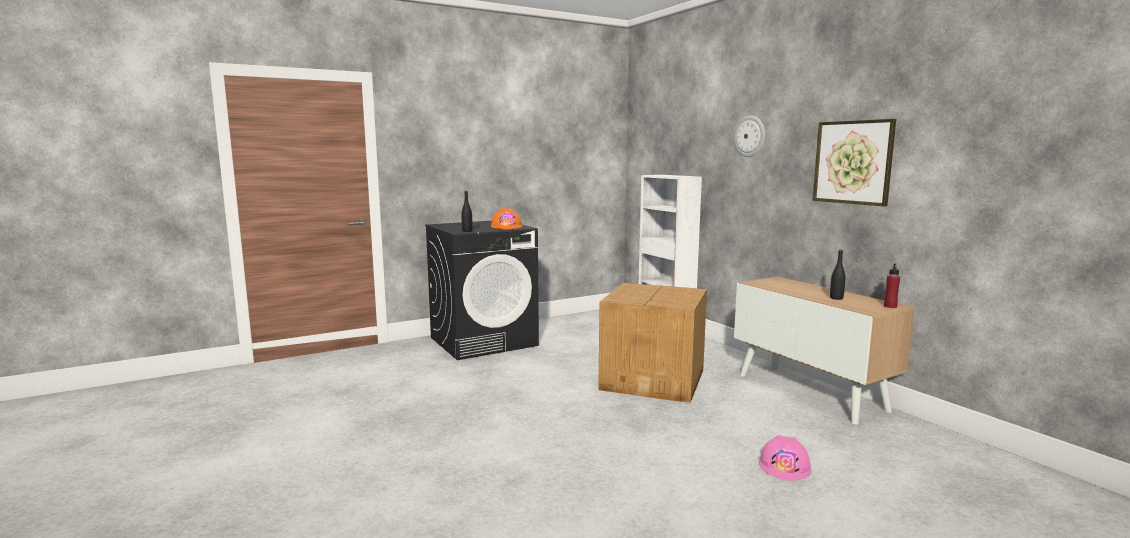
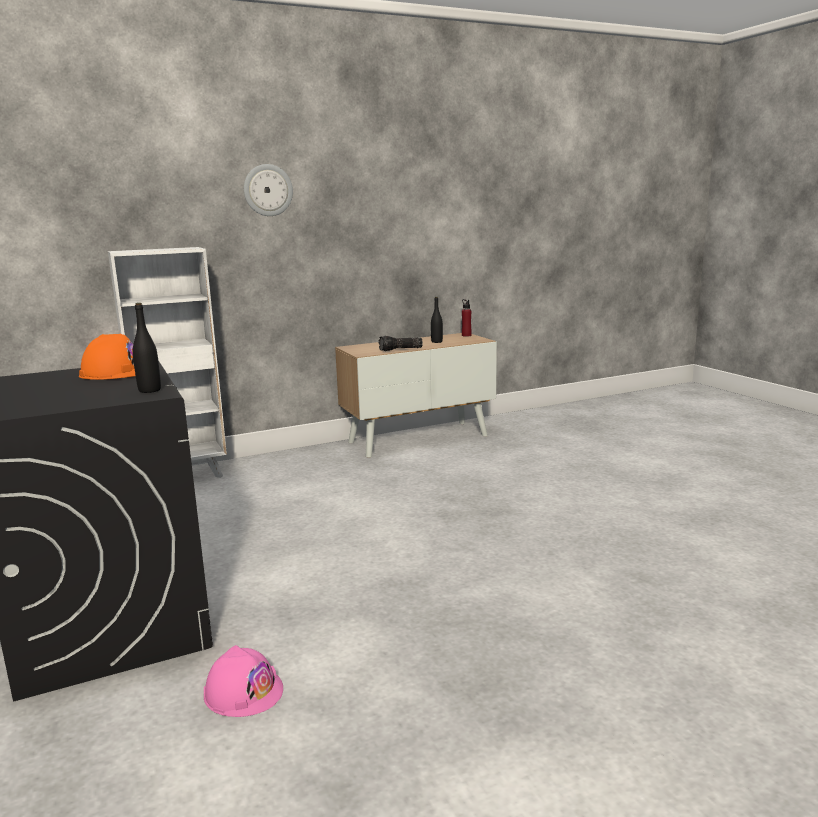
camera: 85 degrees left, 5 degrees up
cardboard box [598,283,707,403] -> none
pink hard hat [759,435,811,481] -> pink hard hat moved to [204,645,283,717]
picture [813,119,896,207] -> none
none -> flashlight [379,336,423,351]

